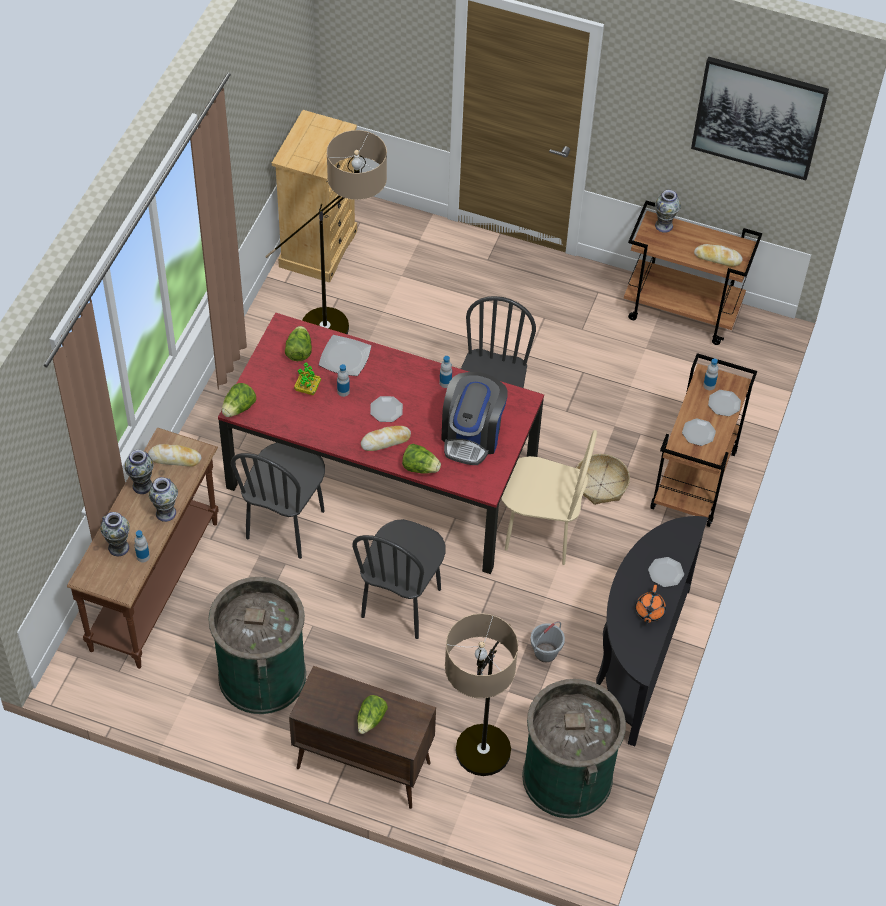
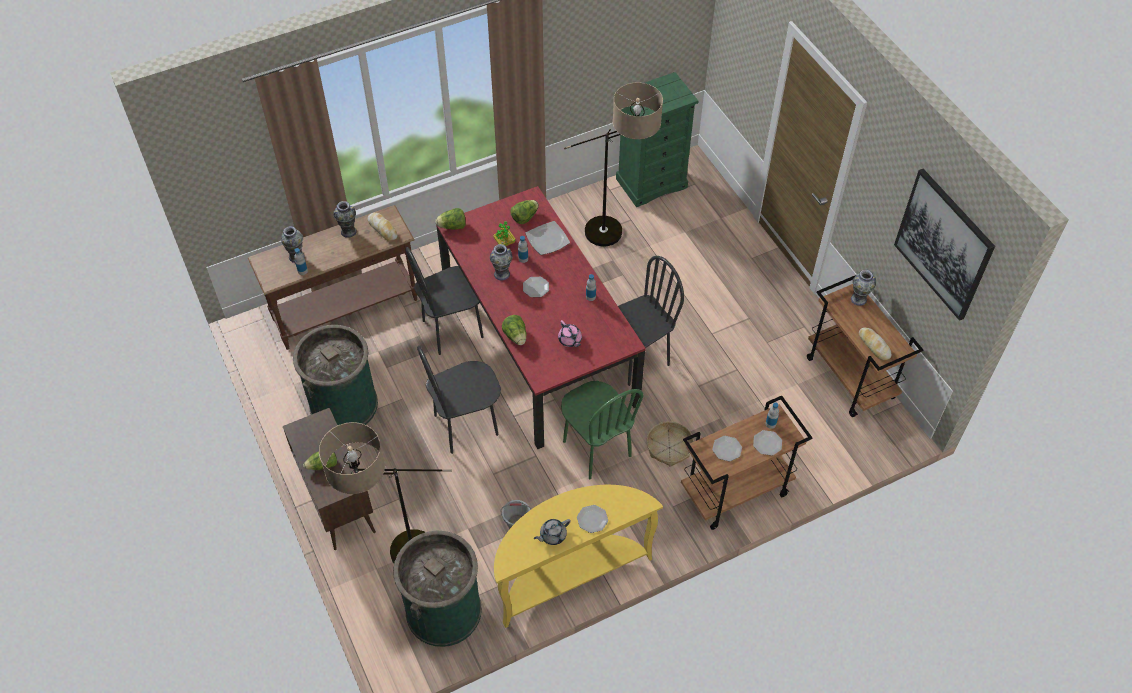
camera: 45 degrees right, 0 degrees up
vase [149,477,178,522] -> vase moved to [490,244,513,281]
beige dresser [272,110,357,283] -> green dresser [616,72,698,207]
bread [361,426,411,451] -> none
coffee machine [441,372,508,465] -> pink teapot [558,320,582,347]
beige chair [501,430,597,565] -> green chair [561,381,643,479]
black console table [596,516,708,746] -> yellow console table [494,485,663,628]
orange teapot [635,585,666,623] -> grey teapot [534,519,571,545]

